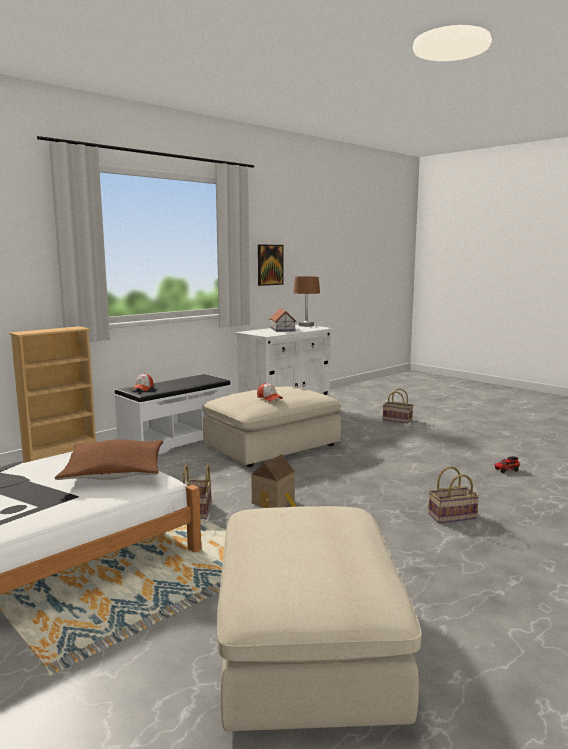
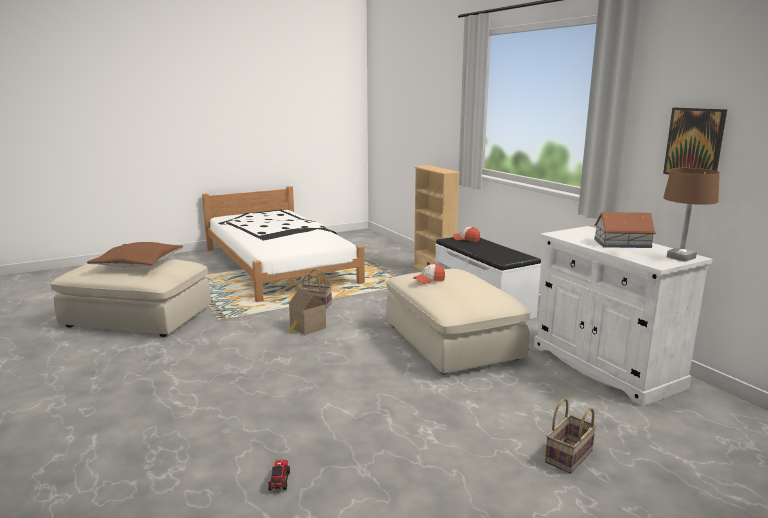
camera: 105 degrees right, 5 degrees up
brown pillow [55,439,163,480] -> brown pillow moved to [87,242,183,268]
basket [428,466,479,523] -> none

